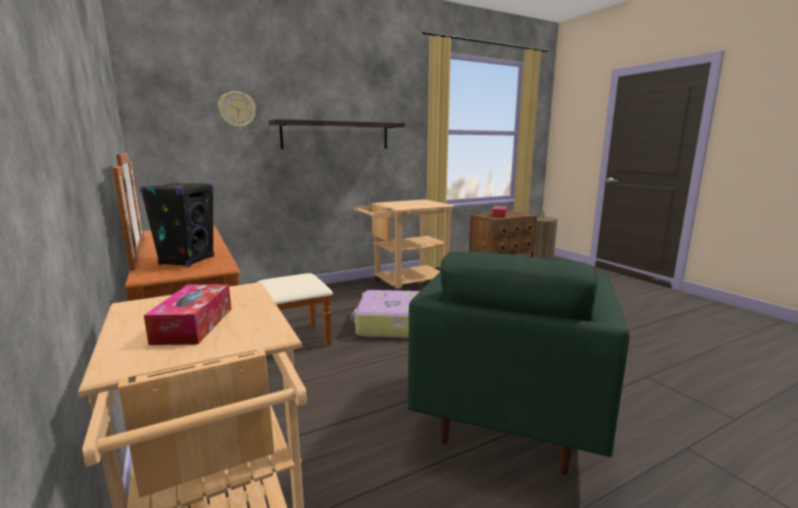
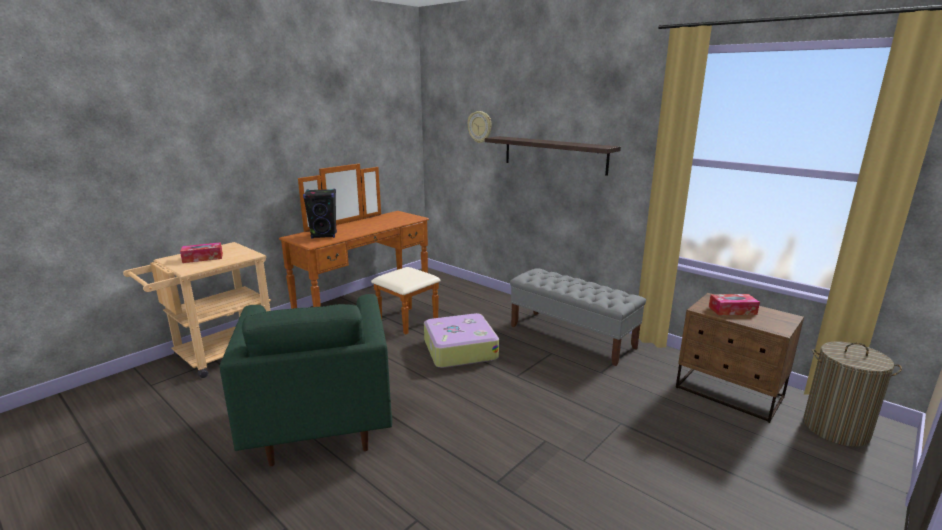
camera: 70 degrees right, 5 degrees up
beige cart [354,199,454,291] -> grey bench [510,268,646,366]
green armchair [408,251,630,475] -> green armchair turned 105 degrees counterclockwise [219,294,392,466]

